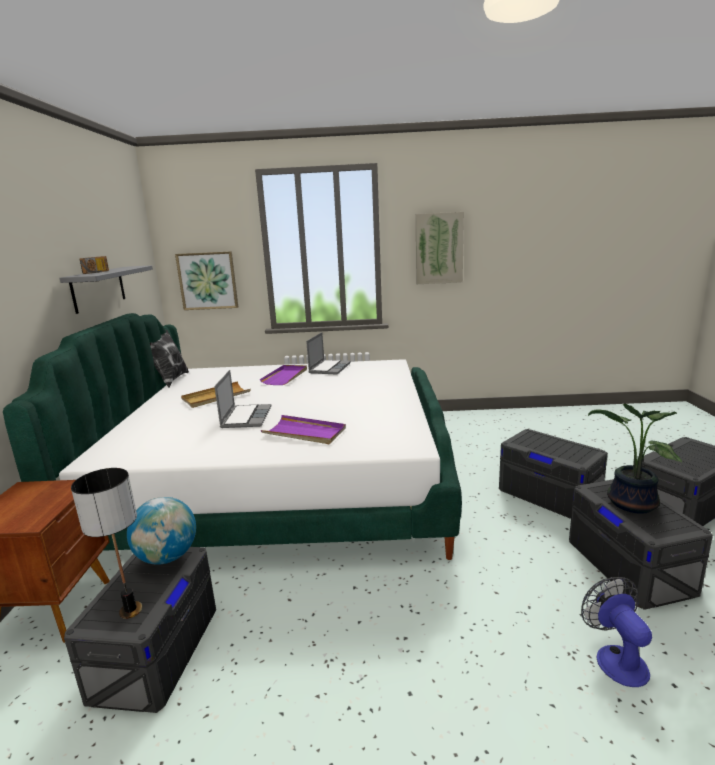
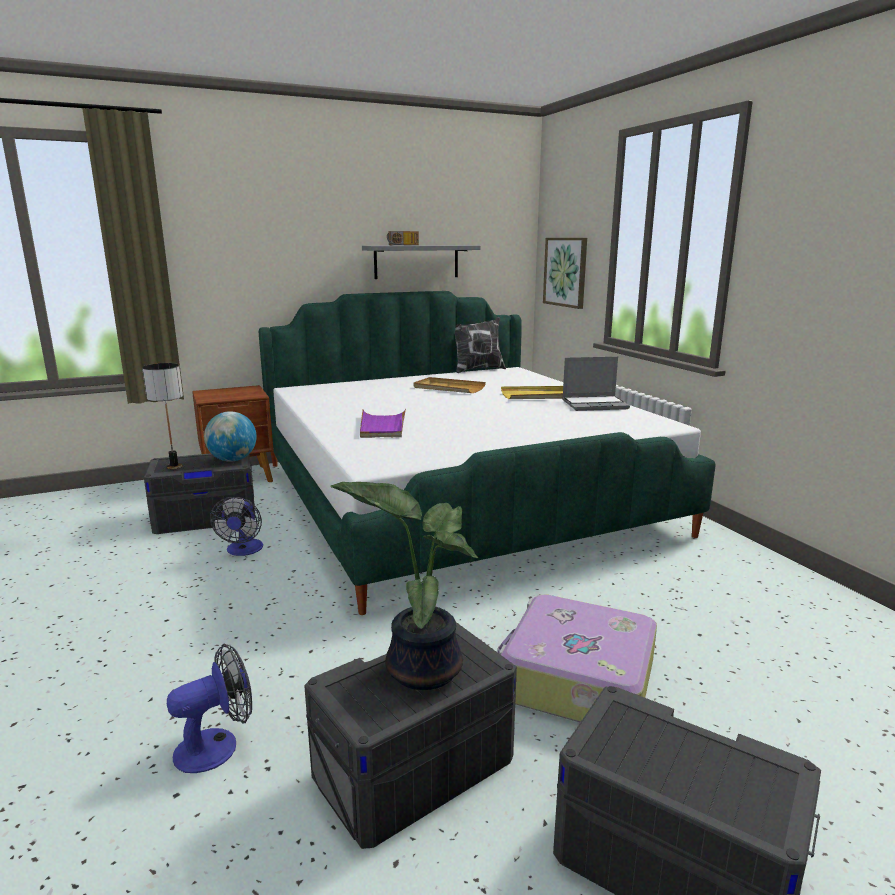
camera: 65 degrees right, 0 degrees up
laptop [214,370,271,428] -> none
purple tray [260,365,307,385] -> yellow tray [501,386,563,399]
picture [416,212,464,284] -> none
grey storage box [499,429,608,519] -> suitcase [497,594,657,722]
none -> fan [210,497,263,556]

